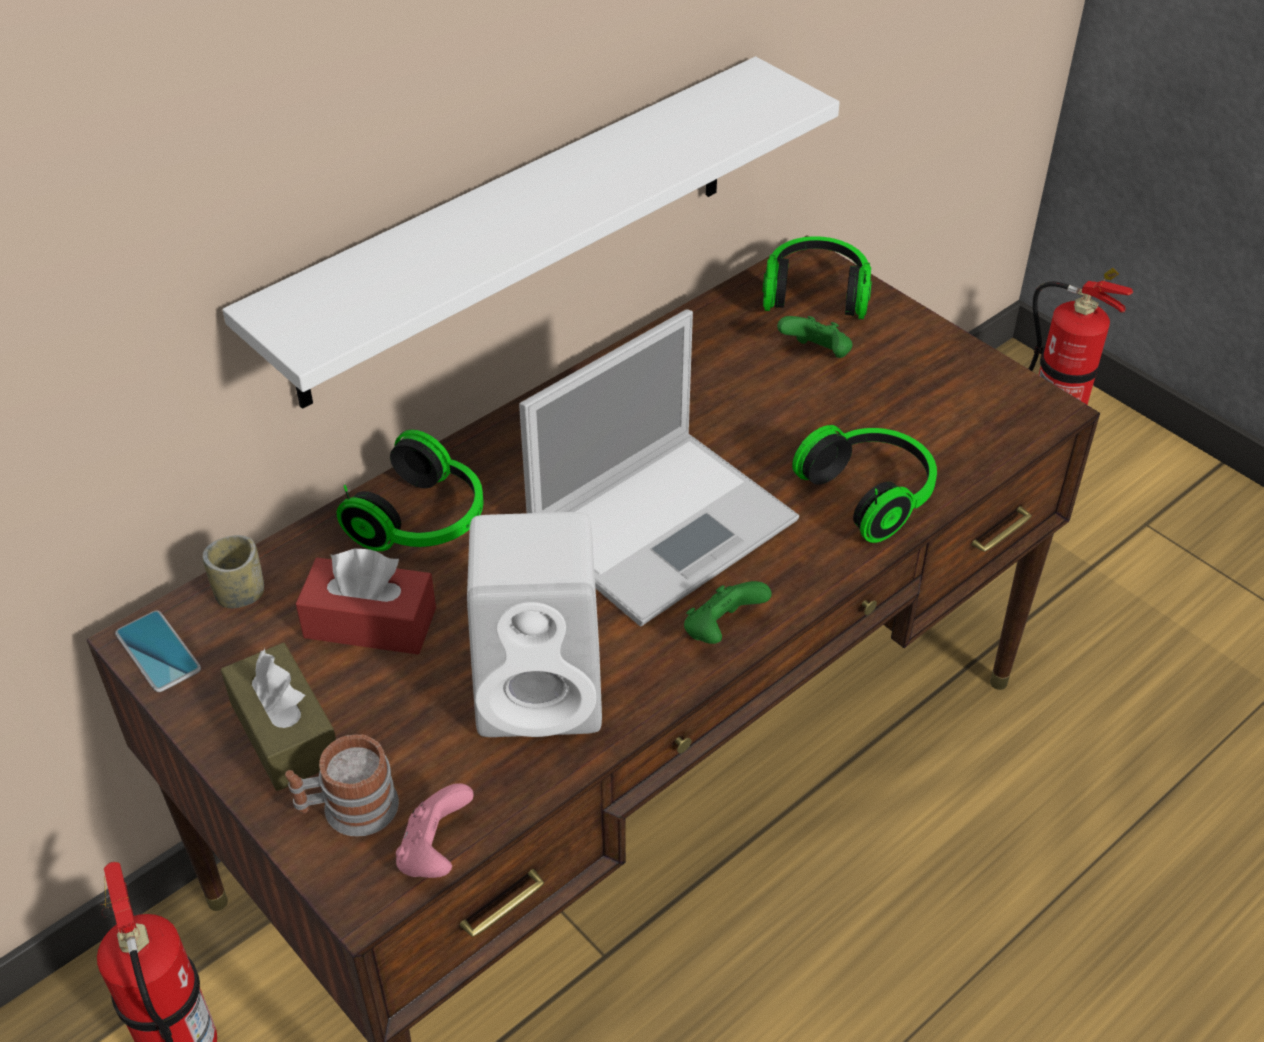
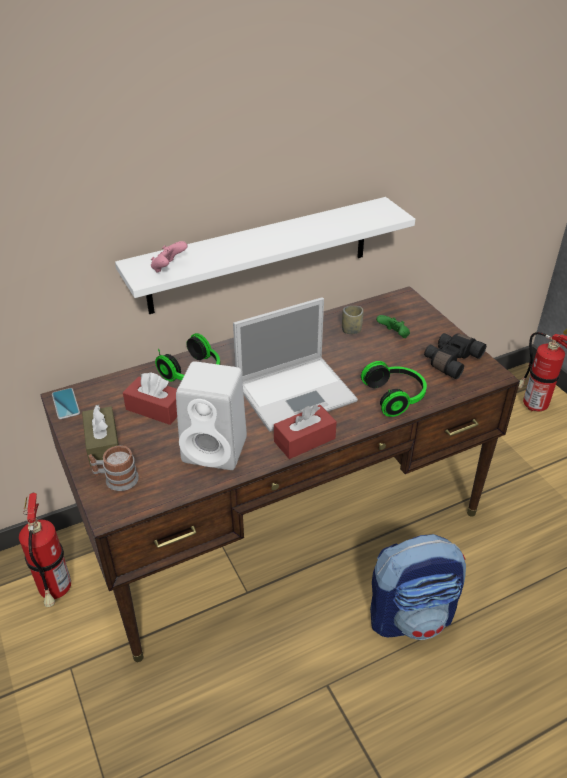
camera: 15 degrees right, 5 degrees down
cup [202,535,264,608] -> cup moved to [342,306,364,334]
pink game controller [396,783,474,878] -> pink game controller moved to [151,241,188,273]
green game controller [684,581,772,644] -> red tissue box [274,405,337,459]
headphones [763,236,872,319] -> none
none -> backpack [370,534,466,640]
none -> black binoculars [424,333,486,379]

